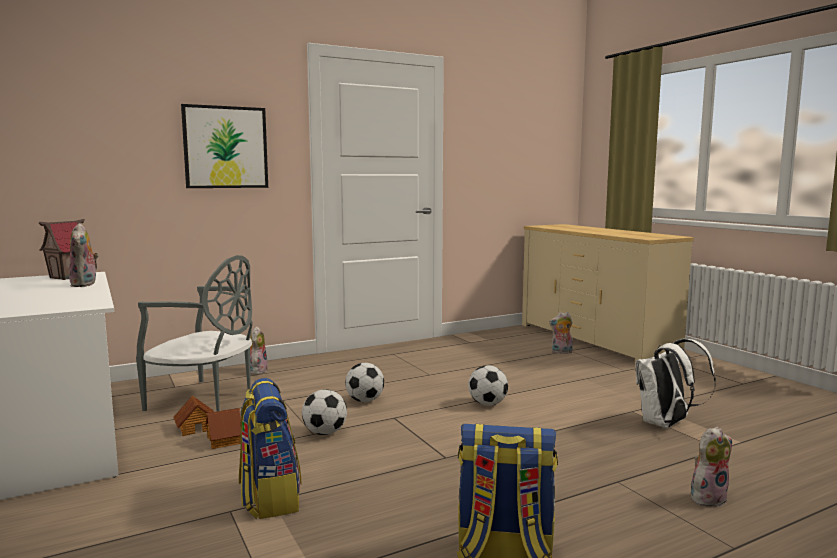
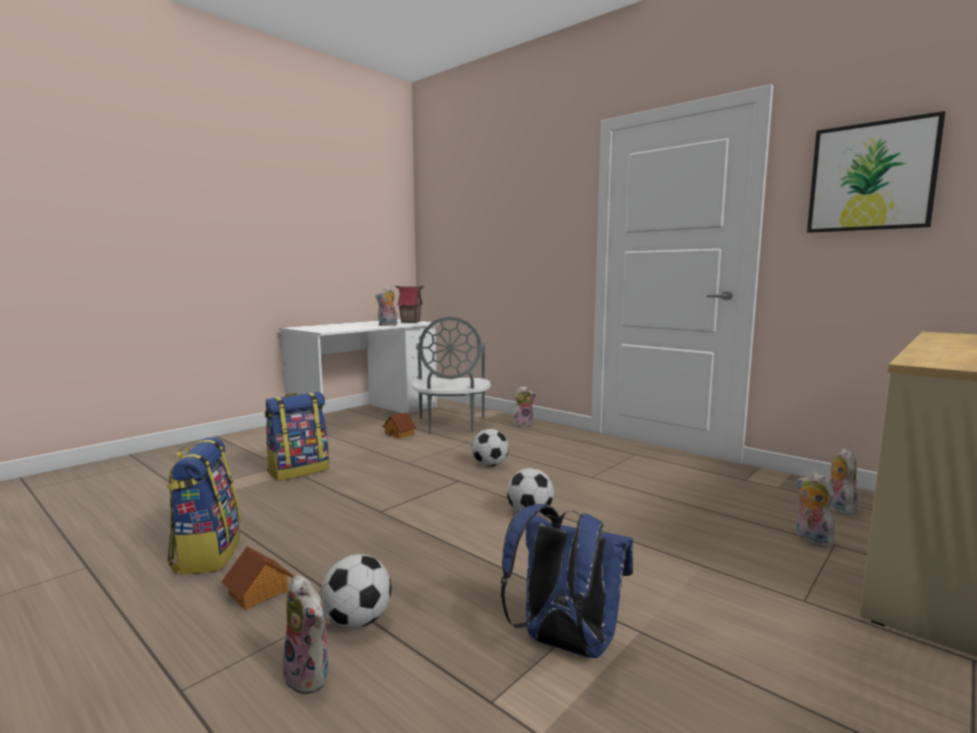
camera: 70 degrees right, 0 degrees up
picture [181,104,268,188] -> picture moved to [807,111,945,233]
toy house [205,408,241,449] -> toy house moved to [222,546,294,610]
football [302,389,347,435] -> football moved to [321,554,391,628]
white backpack [635,339,716,428] -> blue backpack [501,504,633,658]
none -> plush toy [829,448,858,515]

